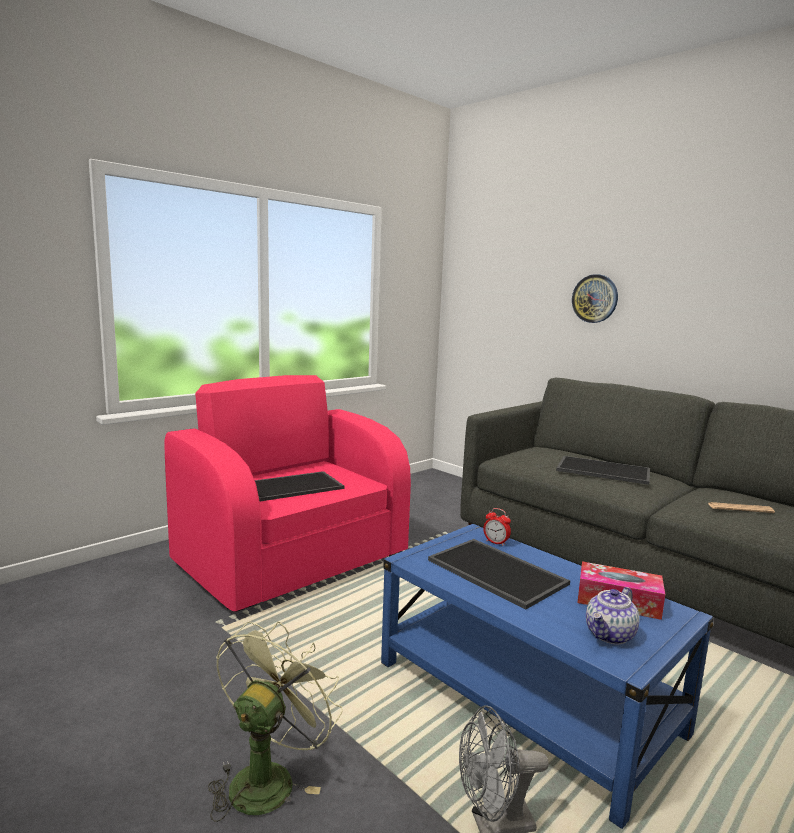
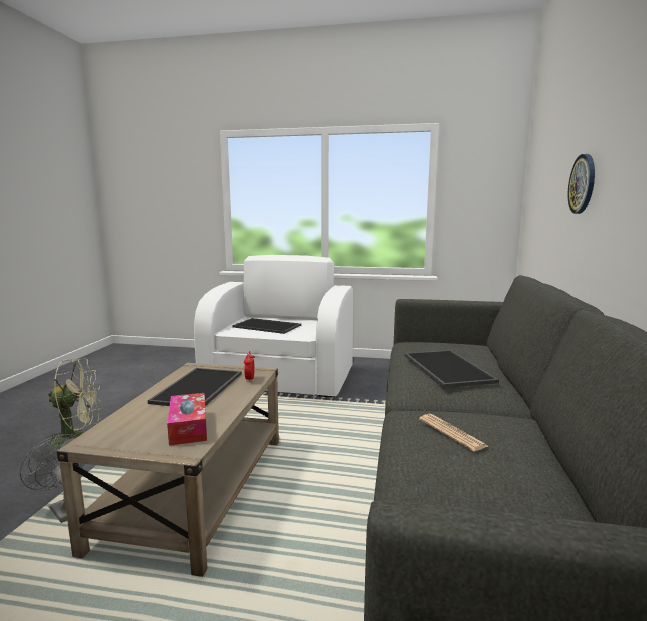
camera: 55 degrees right, 0 degrees up
pink armchair [164,375,411,612] -> white armchair [194,255,353,398]
blue coffee table [381,524,714,829] -> beige coffee table [57,363,279,577]
teapot [586,587,640,645] -> none

